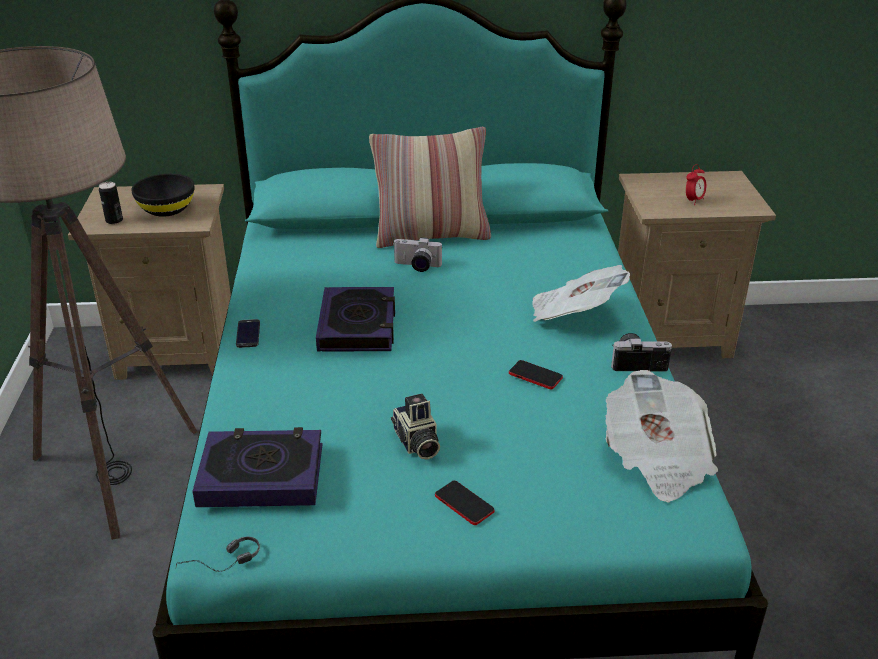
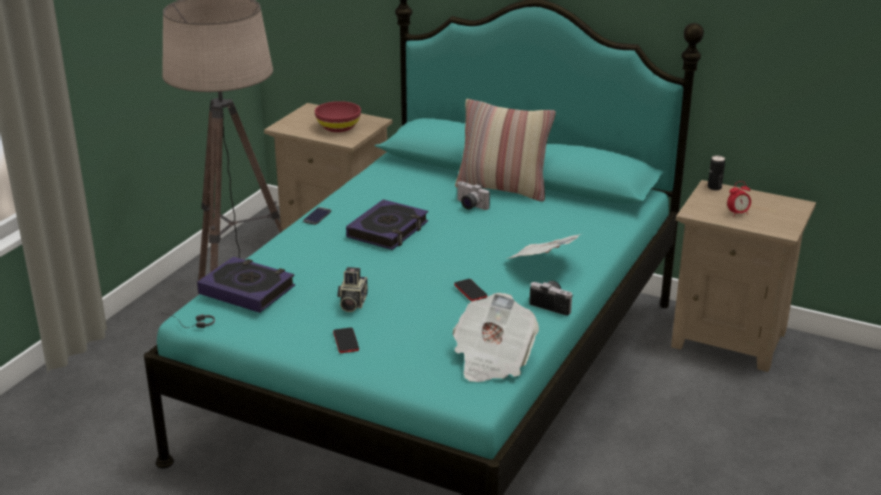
camera: 30 degrees right, 5 degrees down
can [99,182,123,224] -> can moved to [708,155,725,190]
black bowl [131,174,194,217] -> red bowl [315,101,361,132]

